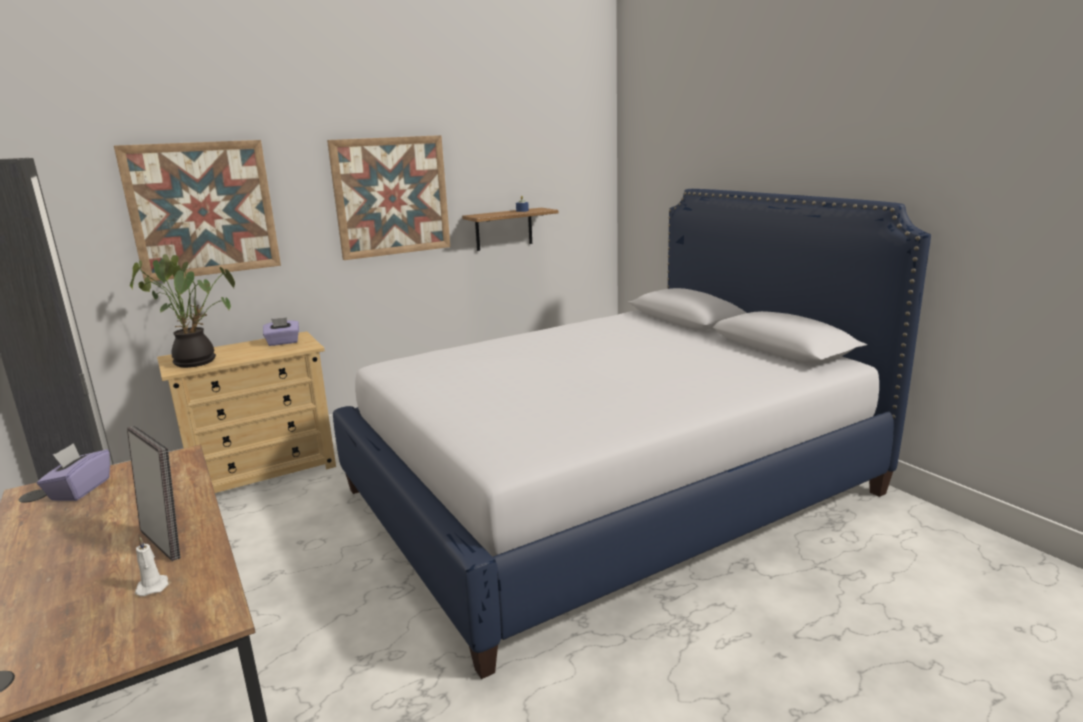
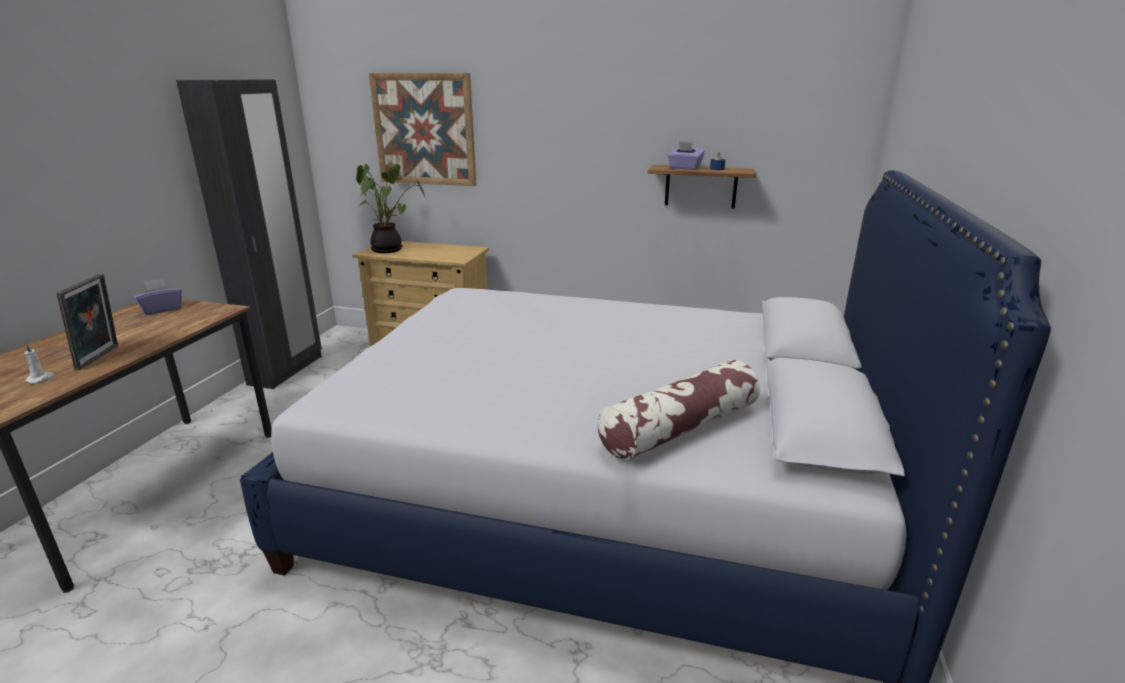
camera: 45 degrees right, 5 degrees up
purple tissue box [263,317,299,346] -> purple tissue box moved to [667,142,705,170]
picture [327,135,450,260] -> none
none -> pillow [597,360,760,460]

